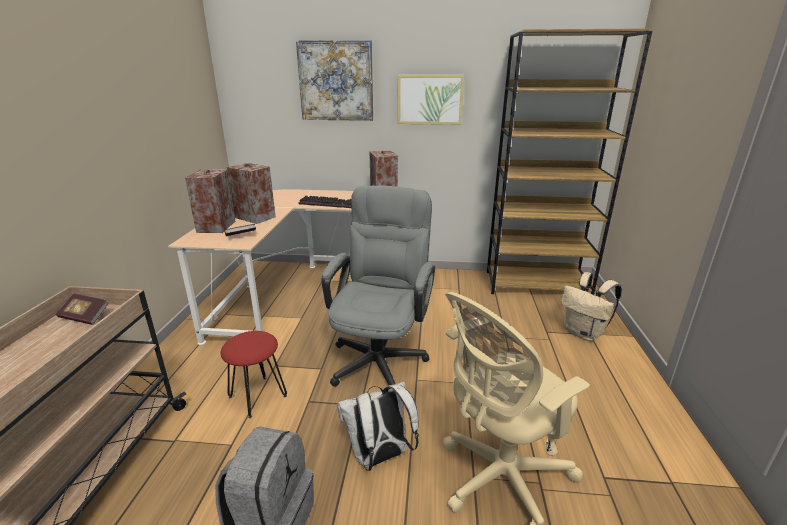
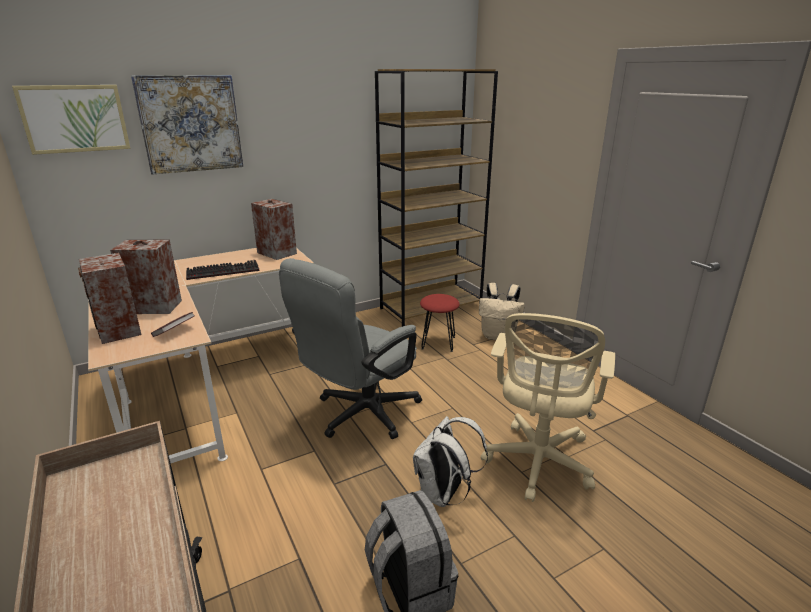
camera: 35 degrees left, 0 degrees up
book [56,294,109,325] -> none
red stool [221,331,287,418] -> red stool moved to [420,294,460,352]
grey office chair [321,186,435,387] -> grey office chair turned 120 degrees counterclockwise [279,258,422,439]
picture [397,75,464,125] -> picture moved to [12,85,131,155]

